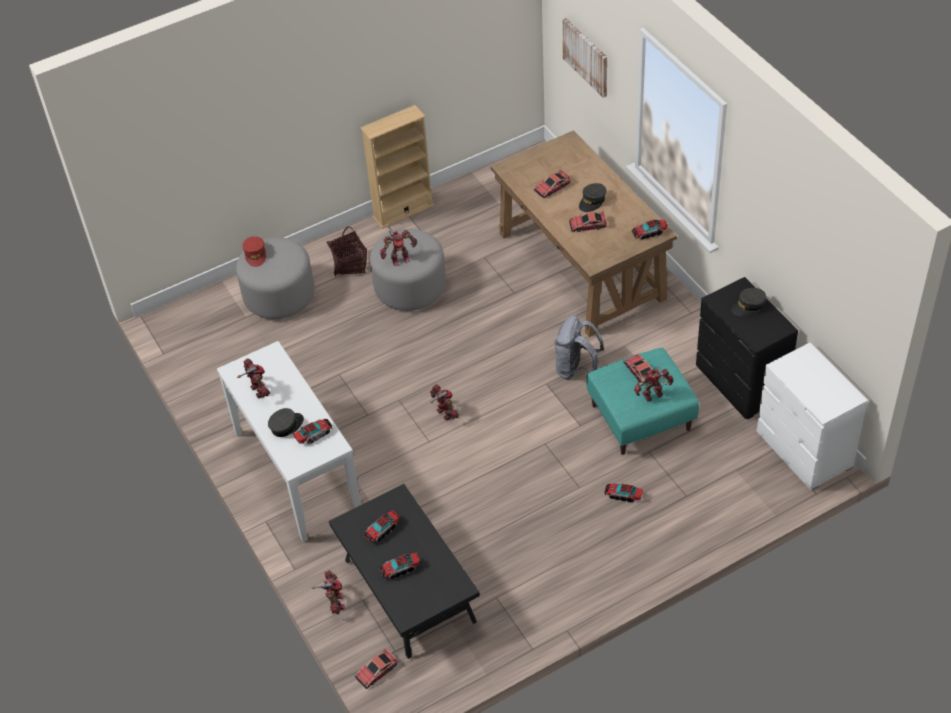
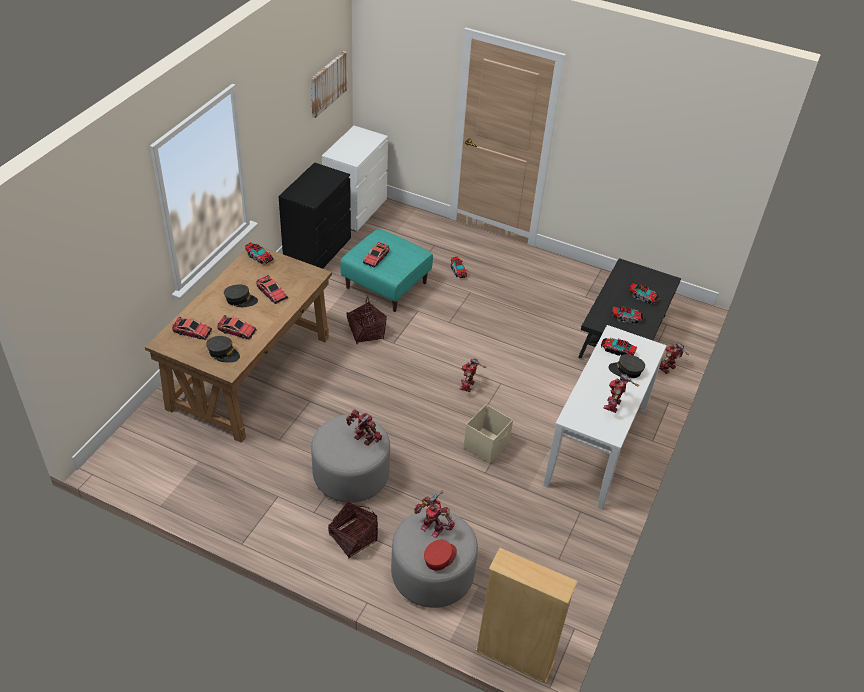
camera: 130 degrees left, 5 degrees down
toy car [355,649,397,689] -> toy car moved to [172,316,212,340]
beige bookcase [360,105,434,229] -> beige bookcase moved to [475,548,578,684]
grey backpack [554,315,604,380] -> basket [347,297,387,344]
picture [562,18,607,98] -> picture moved to [311,51,347,118]
toy robot [634,367,673,402] -> toy robot moved to [414,490,455,538]
grey cap [732,288,766,316] -> grey cap moved to [206,336,240,363]
none -> beige storage box [464,404,513,463]

